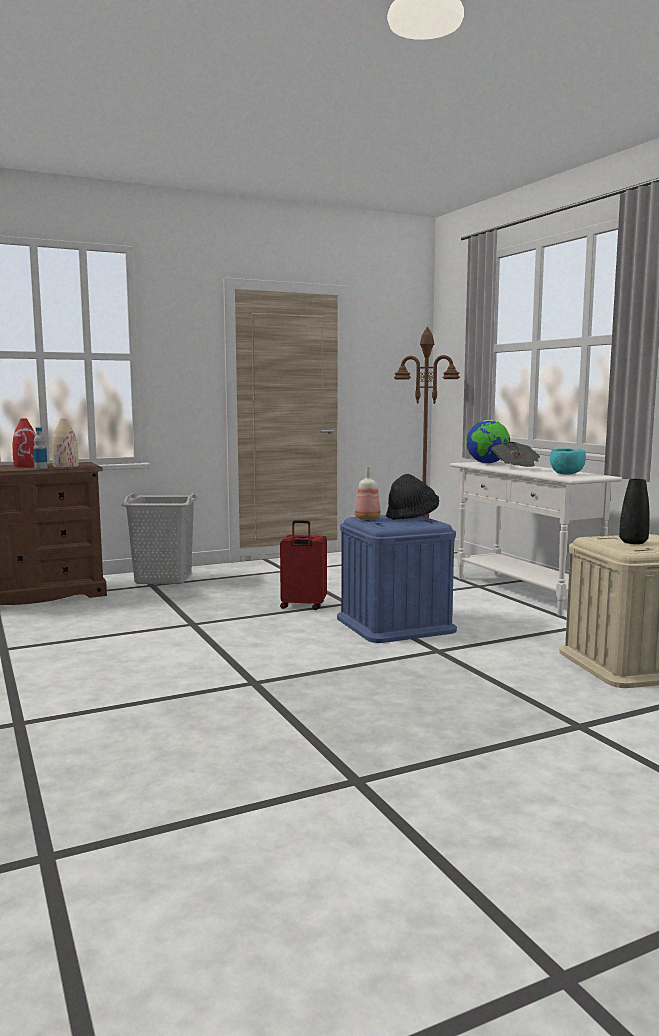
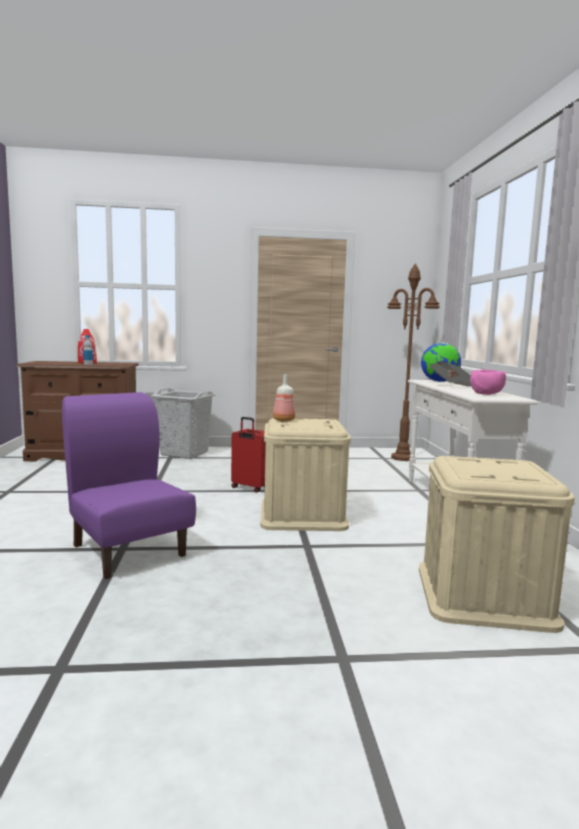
camera: 20 degrees right, 0 degrees up
beige vase [52,419,79,467] -> none
blue storage box [337,515,457,643] -> beige storage box [261,418,351,531]
black hat [386,474,439,520] -> none
turquoise bowl [550,448,586,475] -> pink bowl [470,369,506,395]
black vase [619,479,650,544] -> none
none -> purple chair [62,392,196,579]

